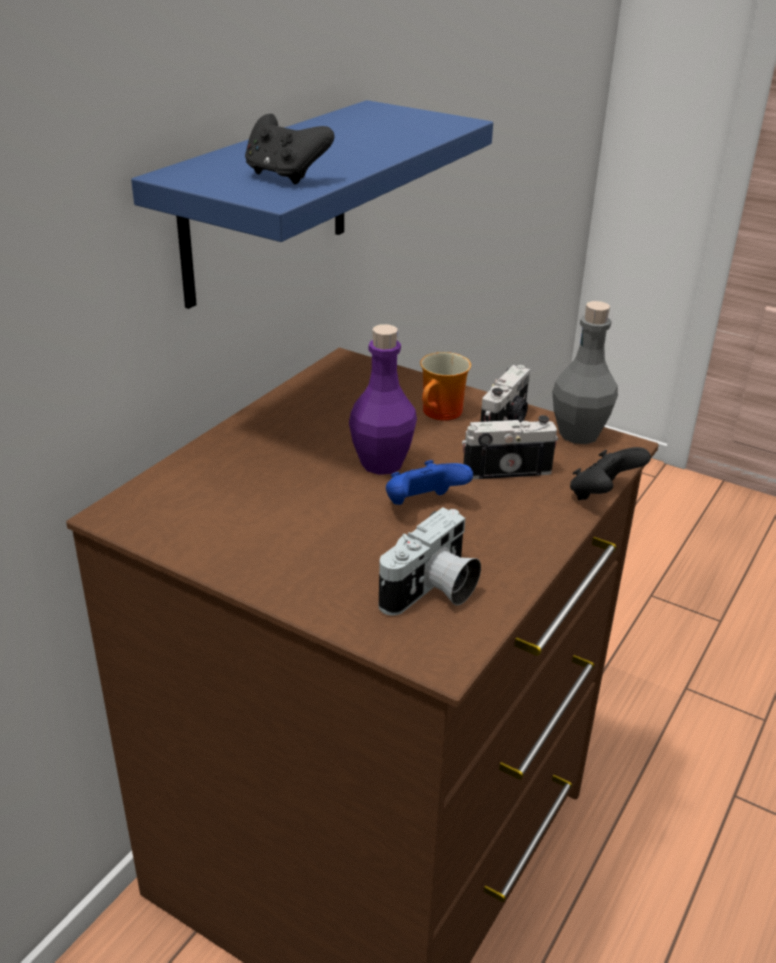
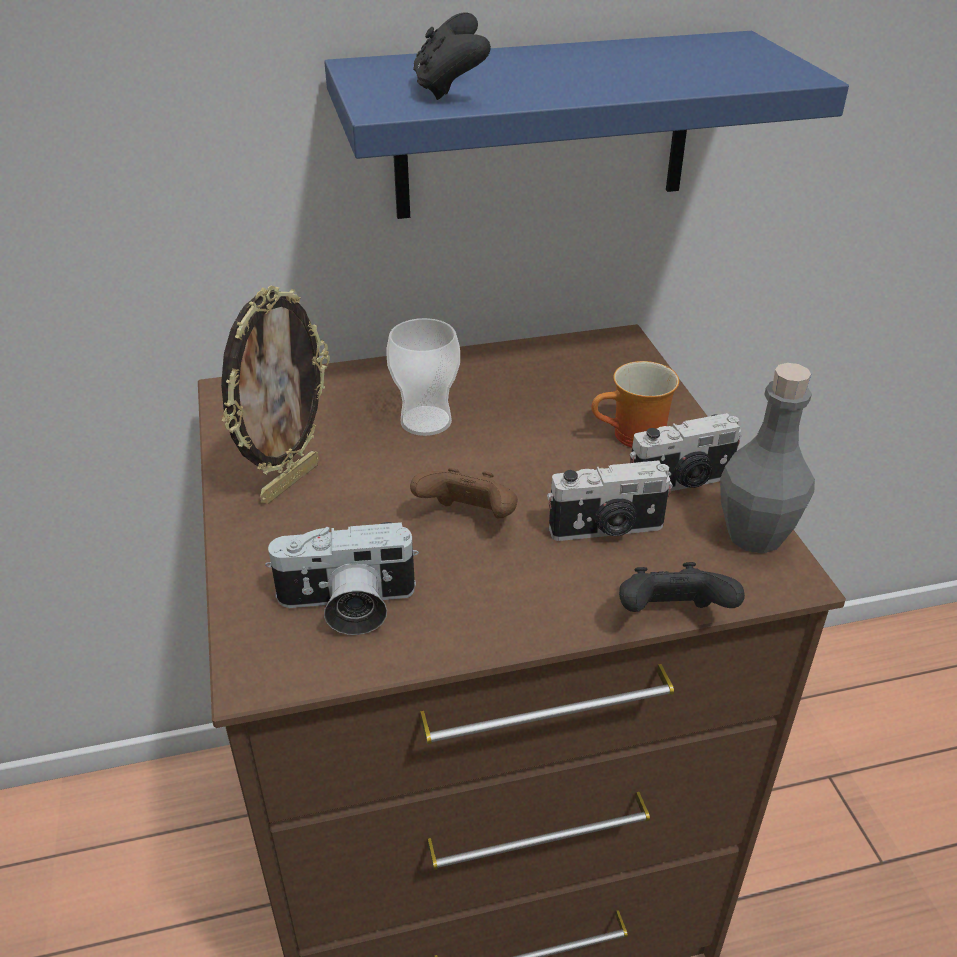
camera: 45 degrees right, 5 degrees up
purple bottle [349,324,417,475] -> none
blue game controller [386,460,473,505] -> brown game controller [410,468,518,518]
camera [462,415,558,479] -> camera turned 135 degrees clockwise [547,460,673,541]
none -> picture frame [221,286,330,504]
none -> cup [386,318,460,436]

